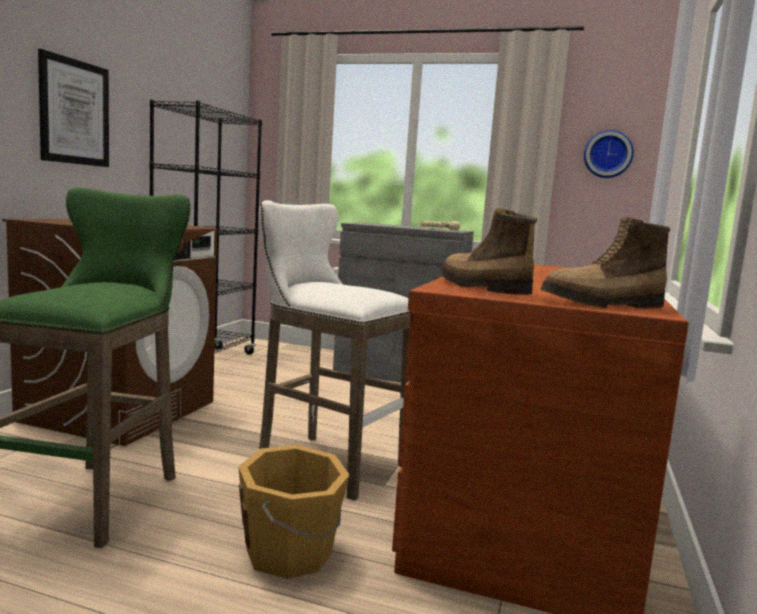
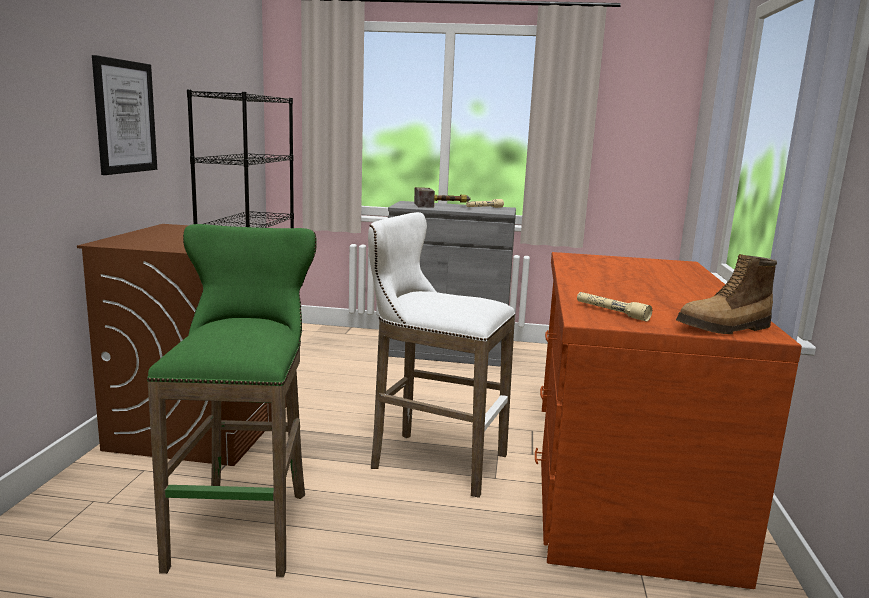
camera: 10 degrees left, 5 degrees up
orange bucket [238,444,349,579] -> none
boot [441,208,537,294] -> beige flashlight [577,292,652,322]
wall clock [584,130,634,178] -> none
none -> hammer [414,187,471,208]

